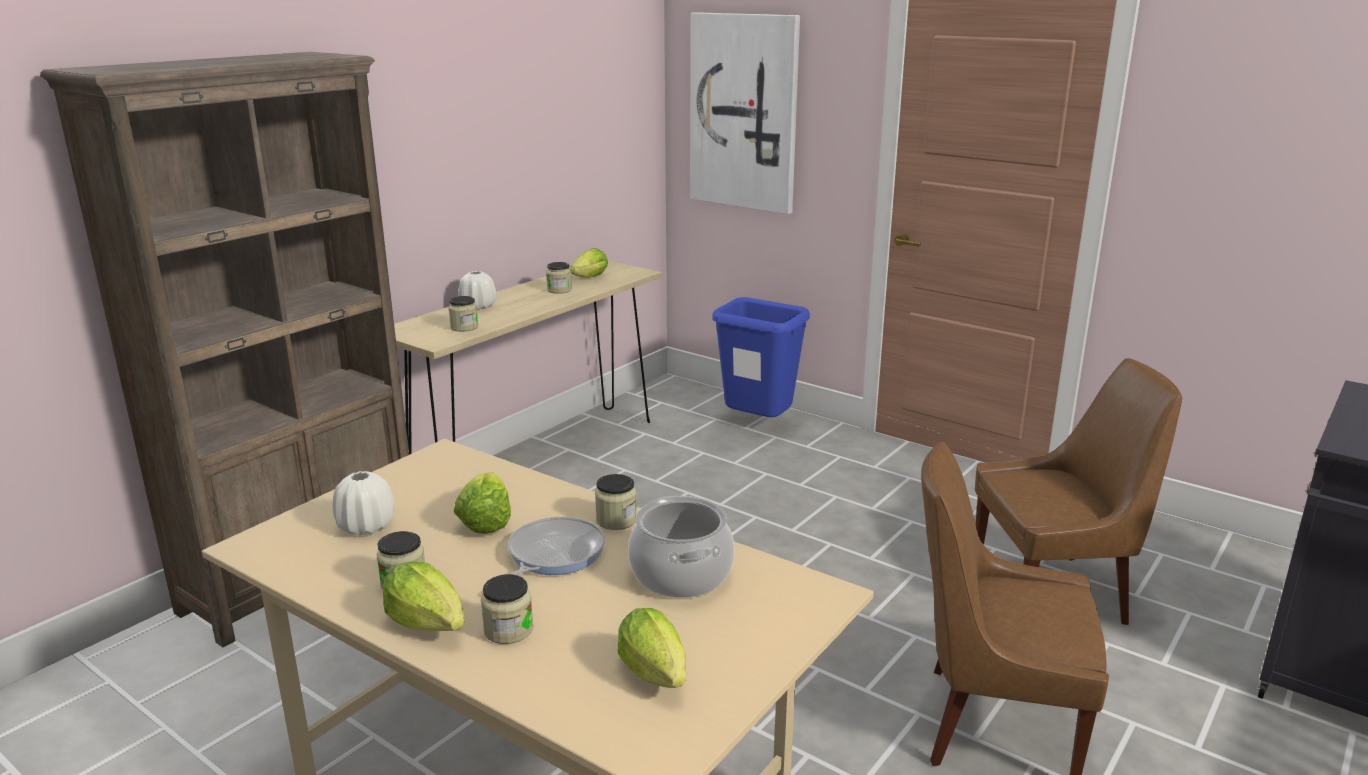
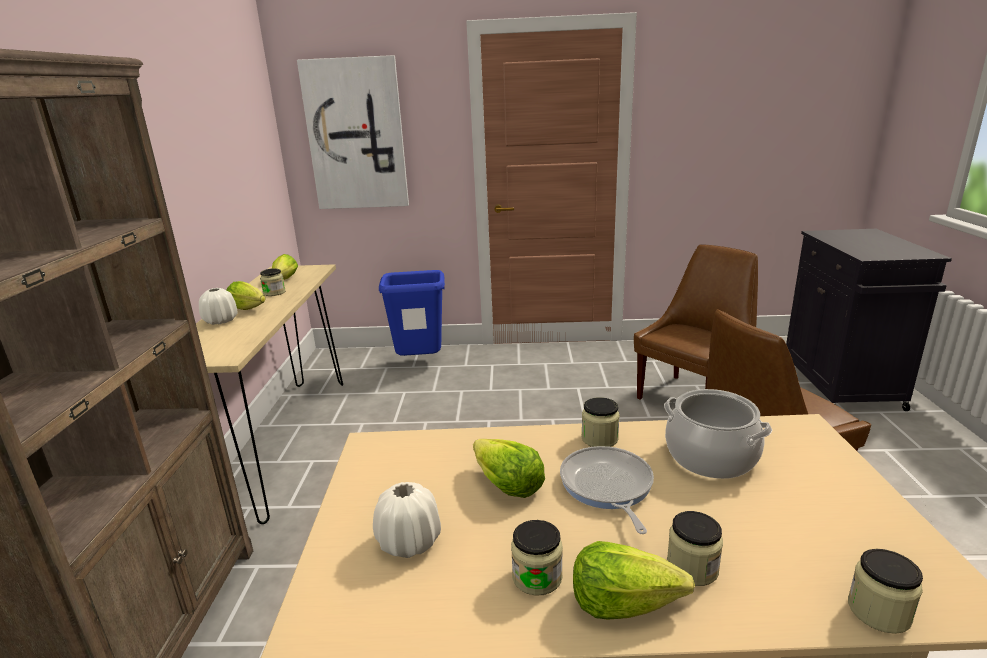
camera: 35 degrees left, 0 degrees up
jar [448,296,478,332] -> jar moved to [848,549,923,634]
lettuce [618,608,686,688] -> lettuce moved to [226,281,266,310]

